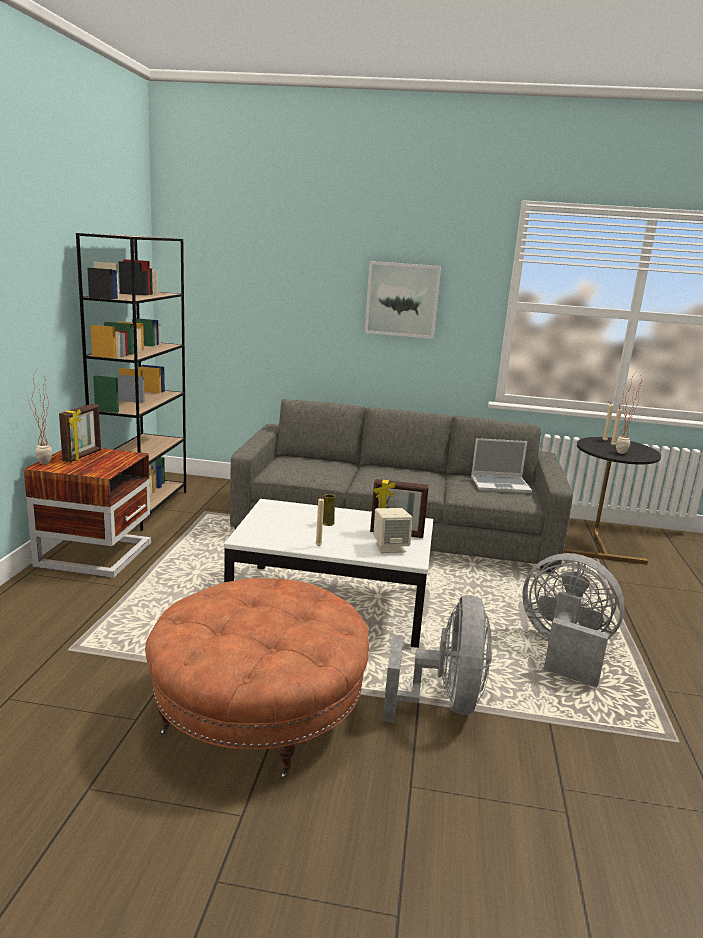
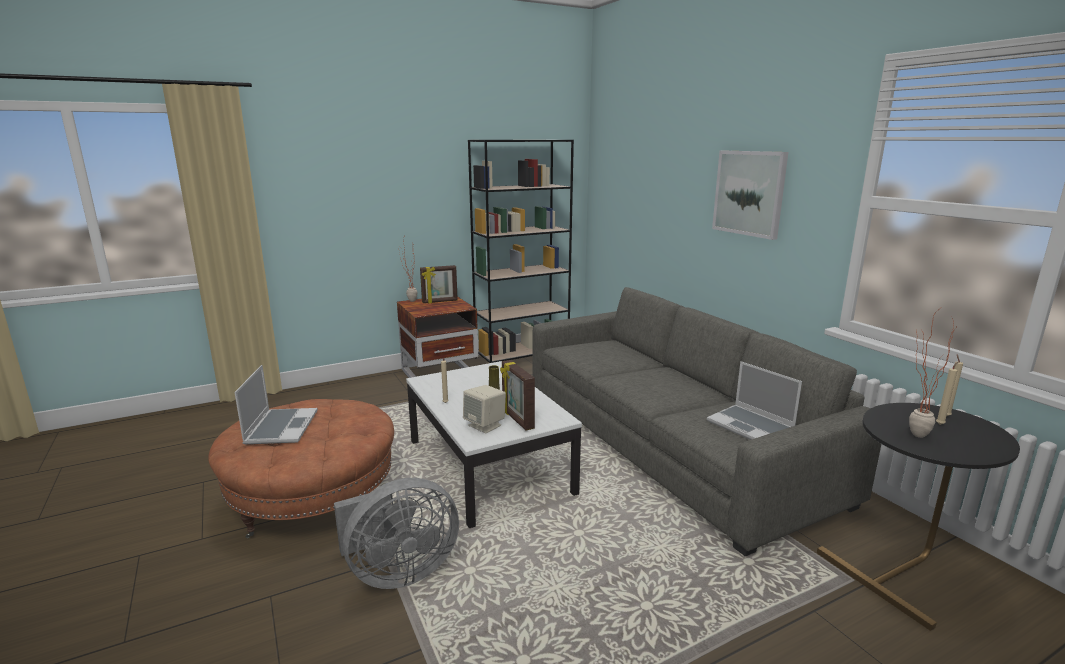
camera: 55 degrees right, 0 degrees up
grey fan [522,553,624,688] -> none
none -> laptop [234,365,318,444]

